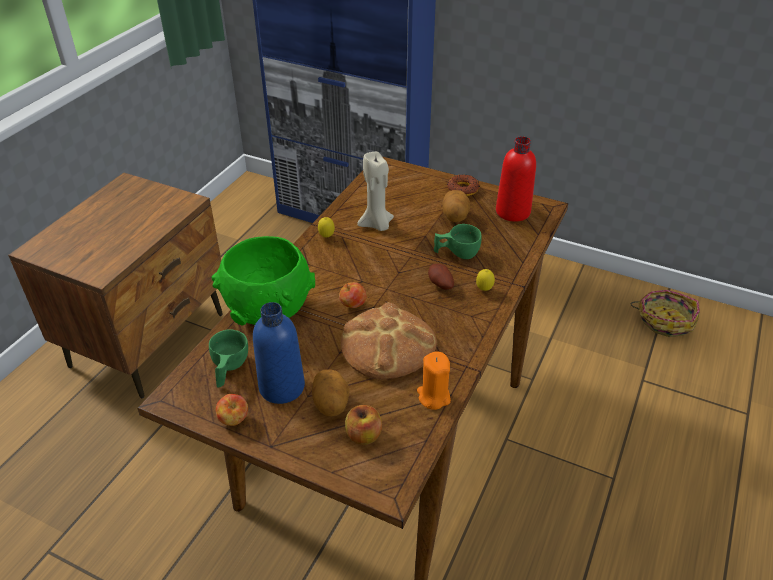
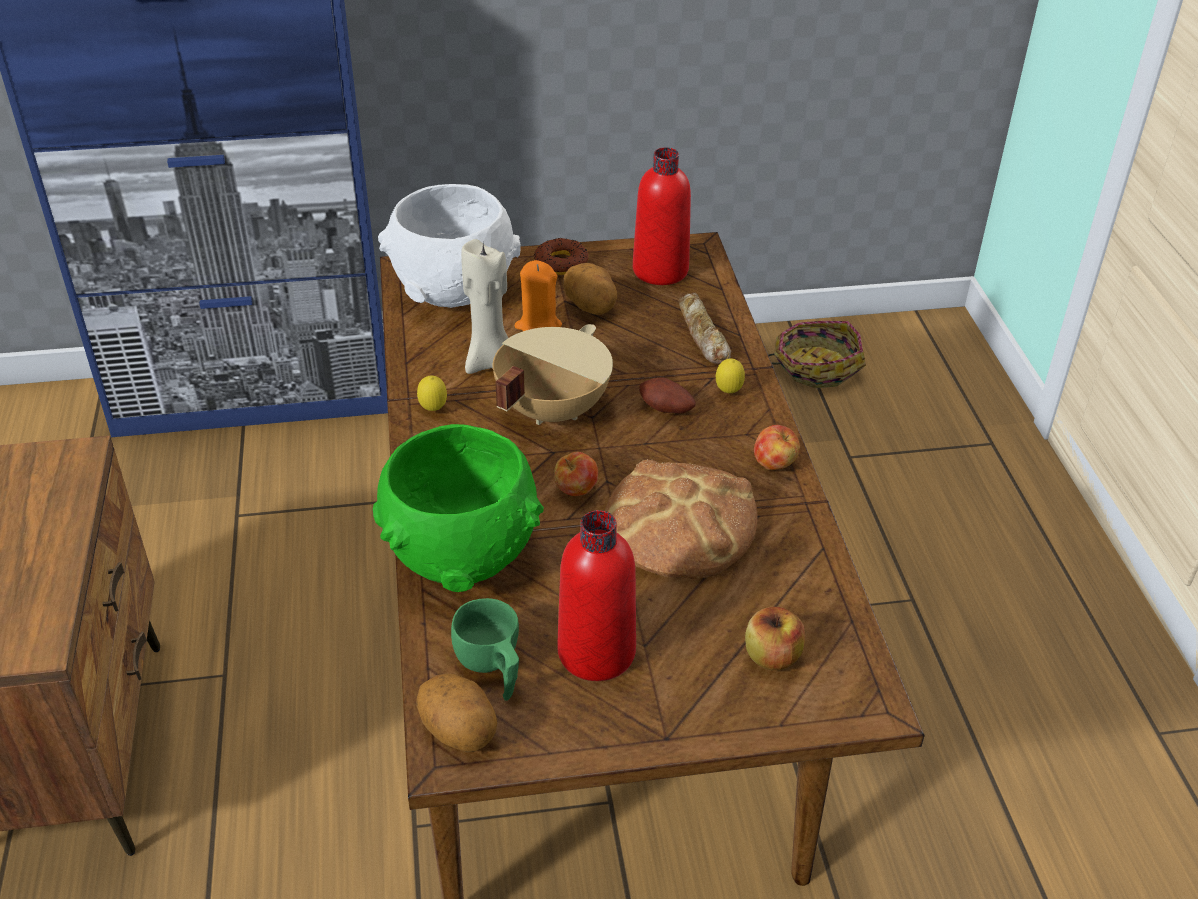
camera: 35 degrees left, 0 degrees up
apple [216,394,248,426] -> apple moved to [754,425,800,470]
blue bottle [253,302,305,404] -> red bottle [557,510,636,681]
potato [312,369,349,417] -> potato moved to [416,673,497,752]
orange candle [417,352,451,410] -> orange candle moved to [514,260,562,331]
green cup [434,224,482,259] -> none
none -> white bowl [378,184,521,308]
none -> beige cooking pot [493,324,613,425]
none -> bread [679,292,731,364]

